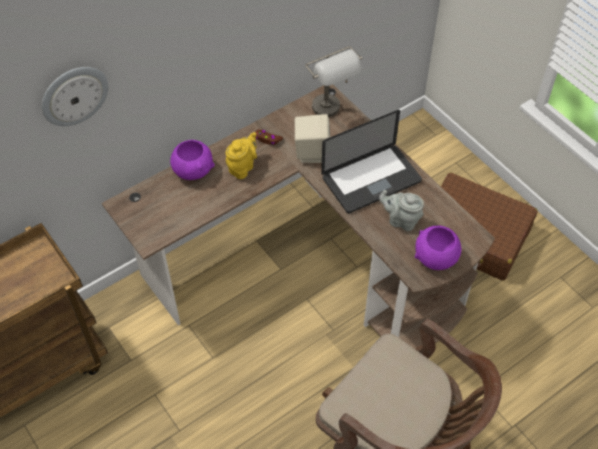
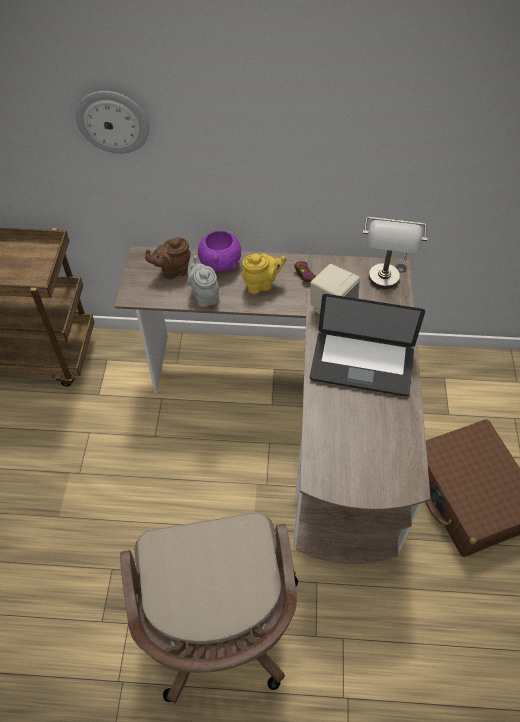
camera: 40 degrees right, 0 degrees up
grey teapot [379,190,424,231] -> grey teapot moved to [187,255,219,307]
purple bowl [415,226,461,270] -> none
none -> brown teapot [145,237,191,279]

